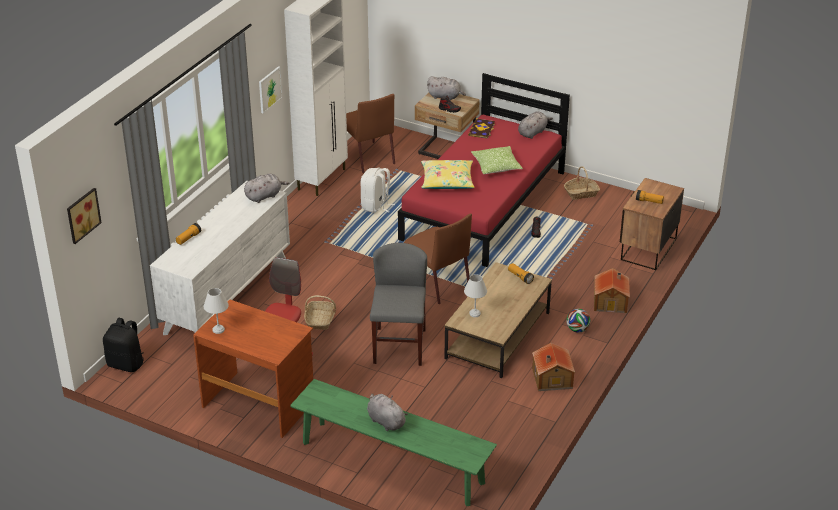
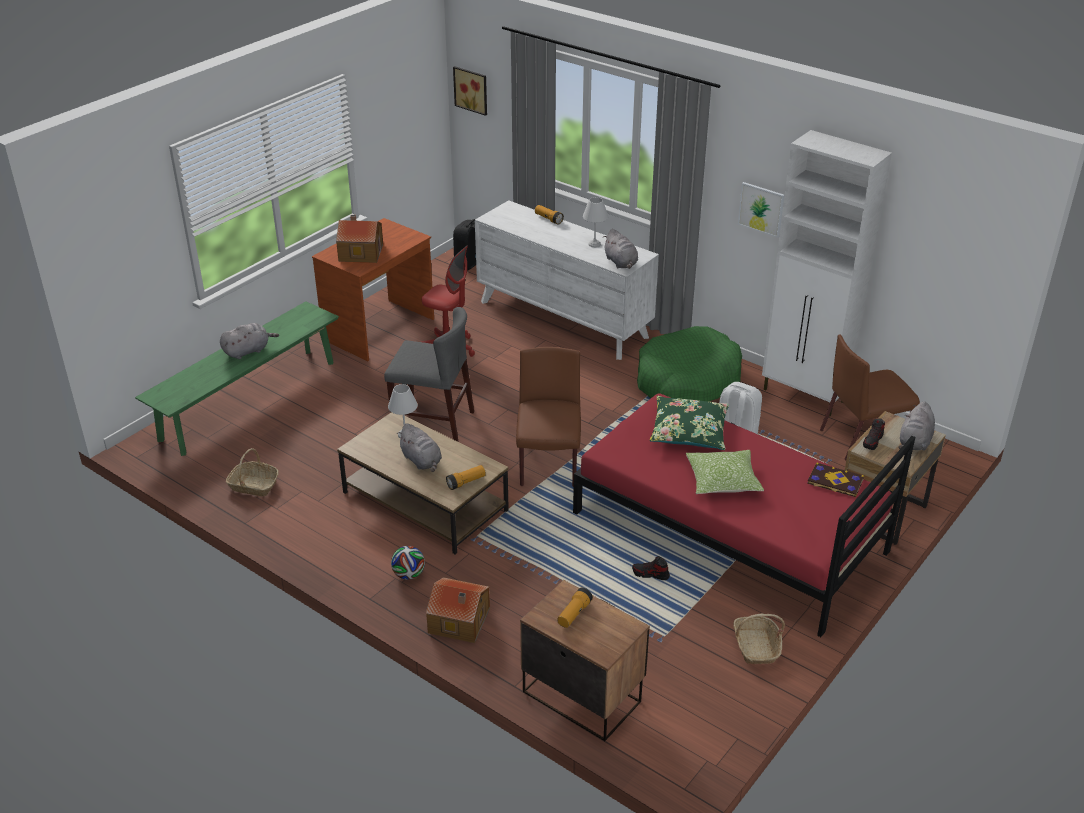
camera: 100 degrees right, 0 degrees up
white table lamp [204,288,229,334] -> white table lamp moved to [583,197,608,248]
basket [304,295,336,330] -> basket moved to [226,448,279,497]
brown chair [404,214,472,304] -> brown chair turned 120 degrees clockwise [516,347,581,487]
yellow pillow [421,160,475,189] -> green pillow [650,396,729,450]
grey plush toy [518,111,553,139] -> grey plush toy moved to [397,423,442,472]
toy house [532,343,575,391] -> toy house moved to [336,215,383,263]
none -> green dog bed [637,326,742,402]

